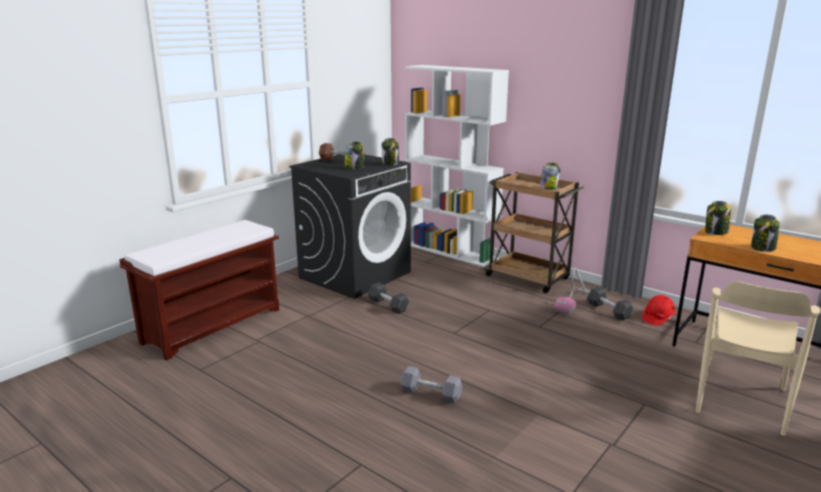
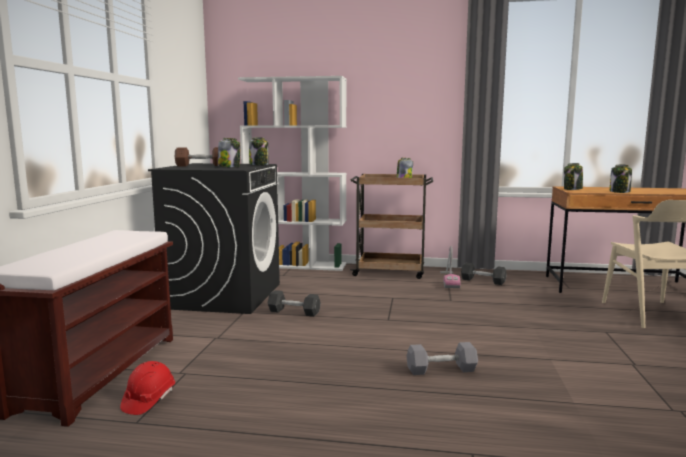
camera: 30 degrees left, 10 degrees down
red hard hat [642,295,676,326] -> red hard hat moved to [120,361,175,415]

